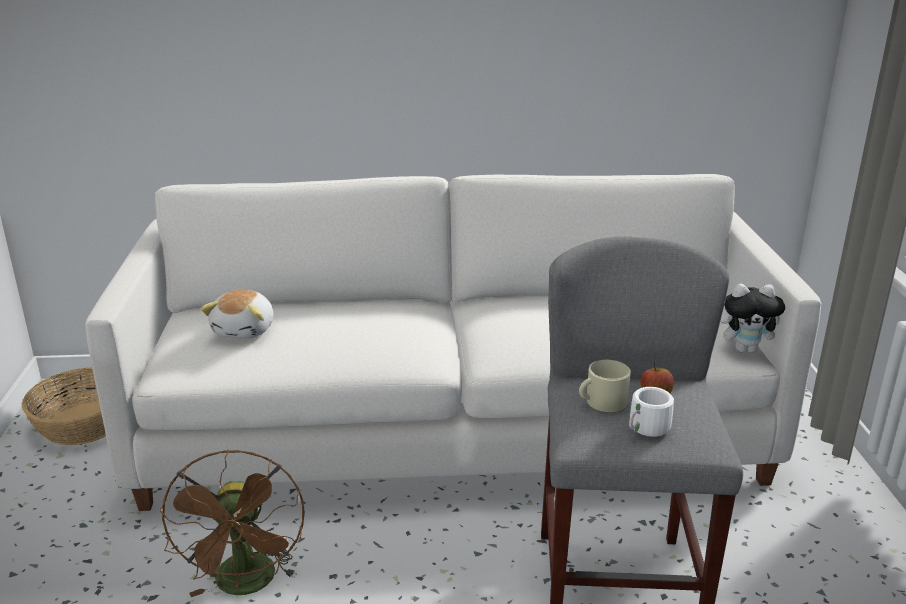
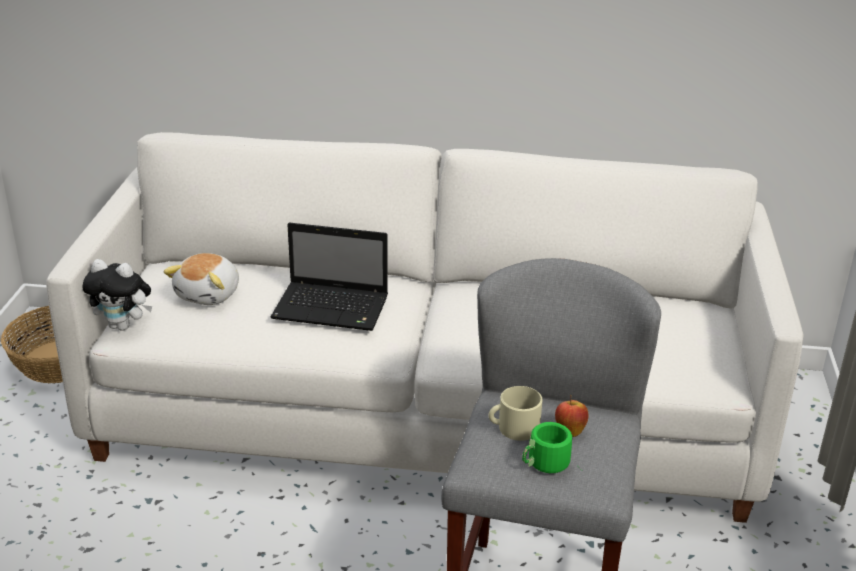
camera: 10 degrees right, 5 degrees up
brown fan [160,449,305,597] -> none
white mug [629,387,684,437] -> green mug [522,422,583,473]
plush toy [721,284,785,353] -> plush toy moved to [83,259,152,330]
none -> laptop [271,223,388,331]

